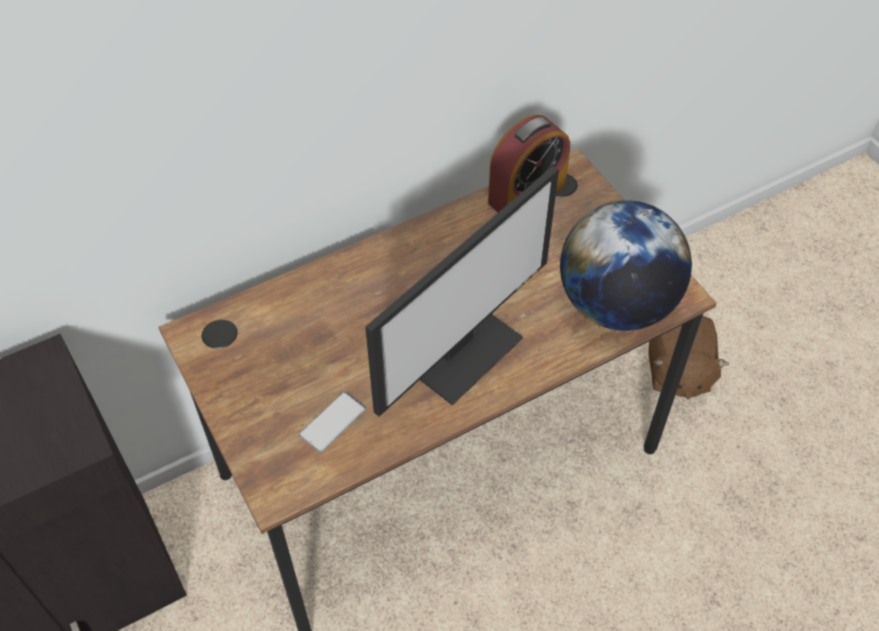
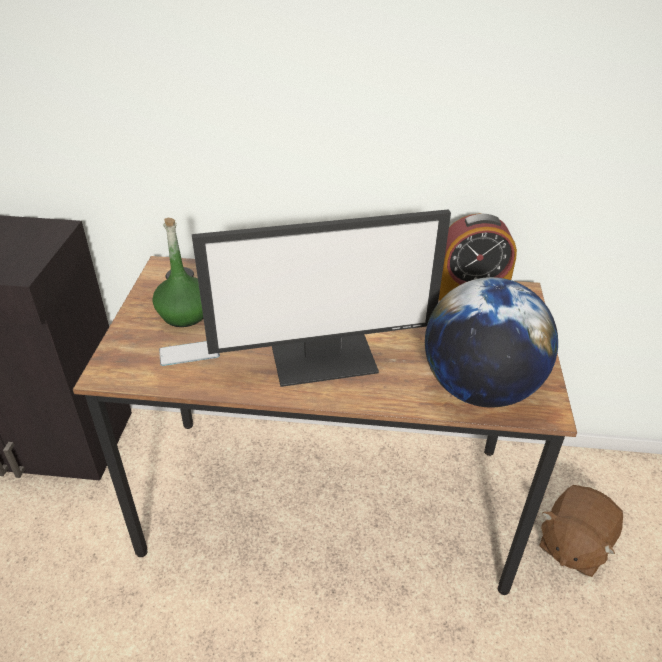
camera: 35 degrees right, 15 degrees down
none -> green bottle [152,218,203,327]

